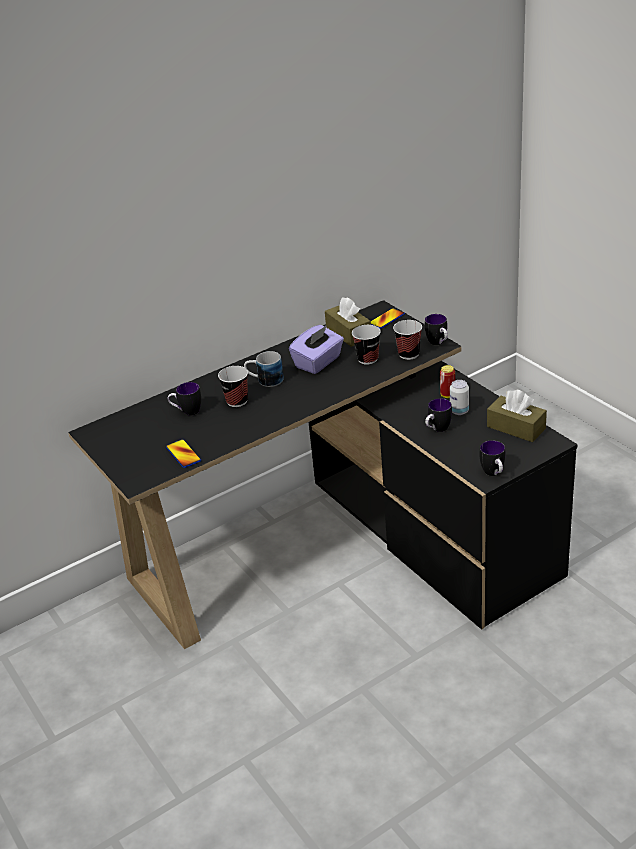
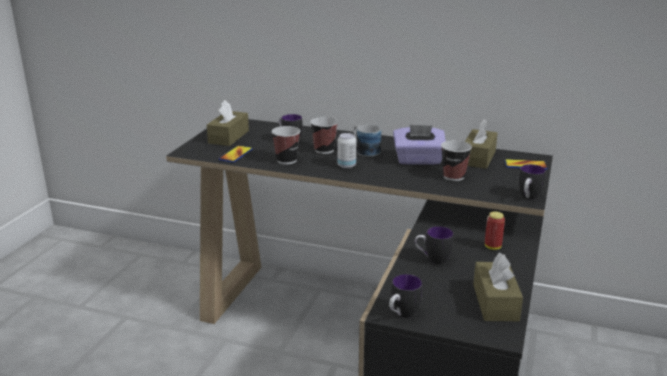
camera: 50 degrees right, 10 degrees down
cup [393,320,422,360] -> cup moved to [272,126,300,165]
can [450,380,469,415] -> can moved to [337,133,356,169]
none -> brown tissue box [207,100,249,146]

